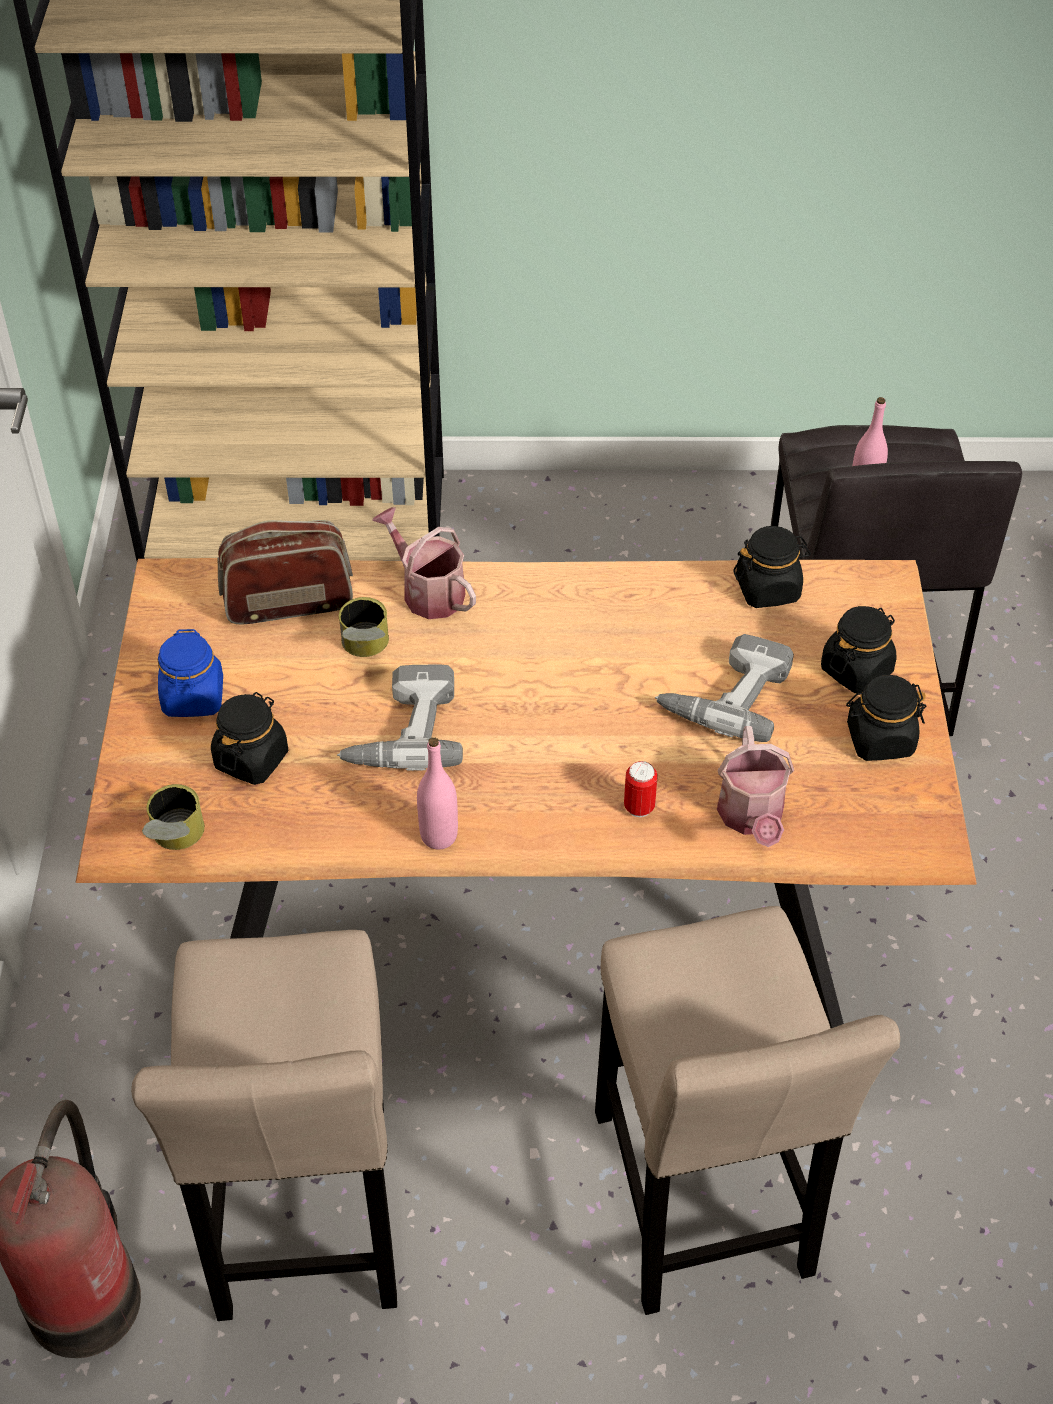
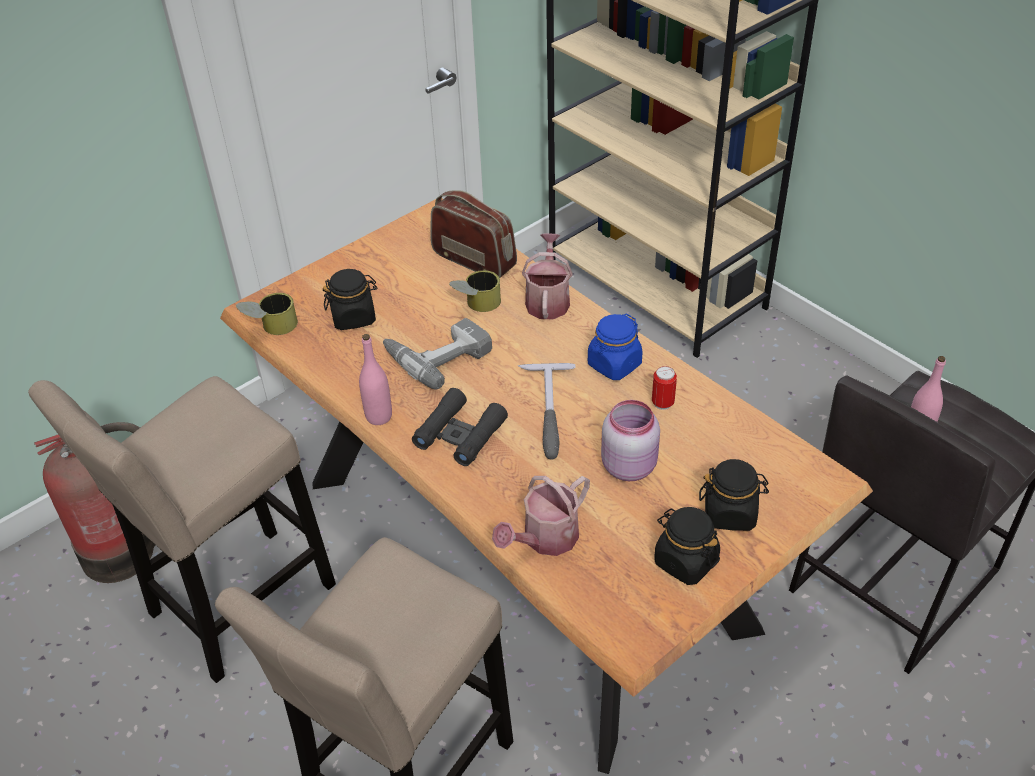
camera: 50 degrees right, 5 degrees down
blue jar [157,629,223,717] -> blue jar moved to [588,314,643,380]
can [624,761,658,817] -> can moved to [652,366,677,410]
power drill [655,634,794,742] -> pink jar [601,400,660,481]
black jar [733,526,811,608] -> none
none -> black binoculars [412,388,508,466]
none -> hammer [517,363,576,460]

